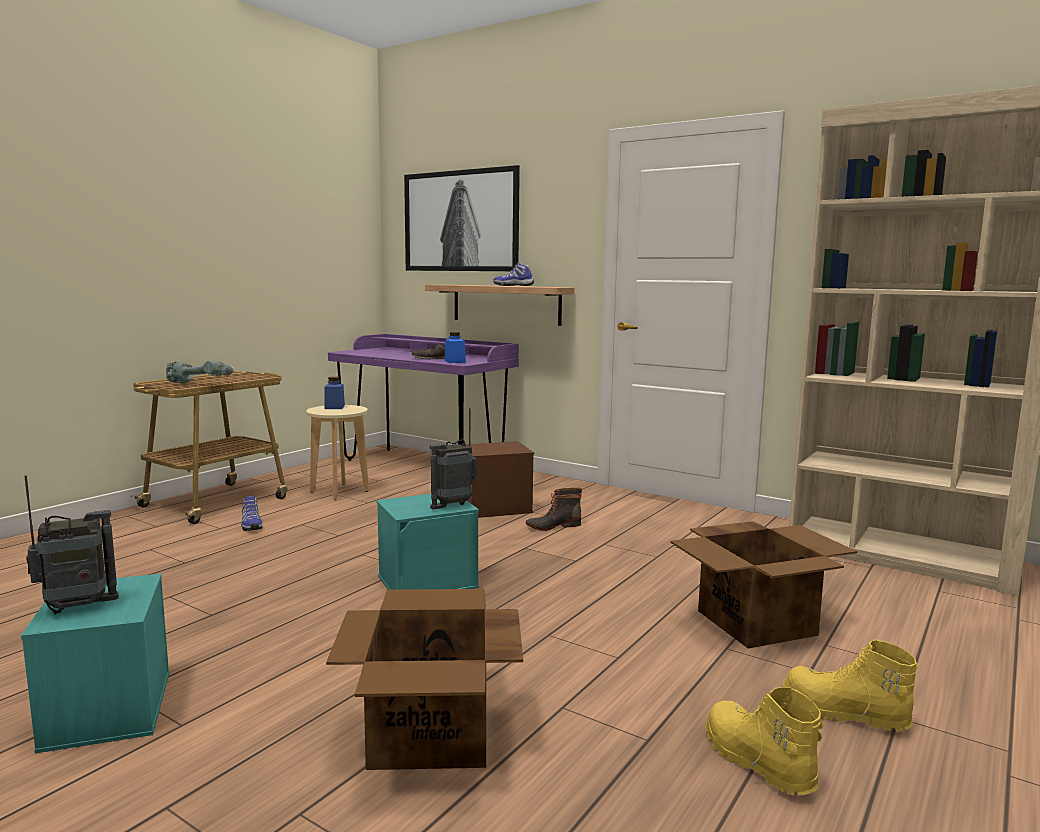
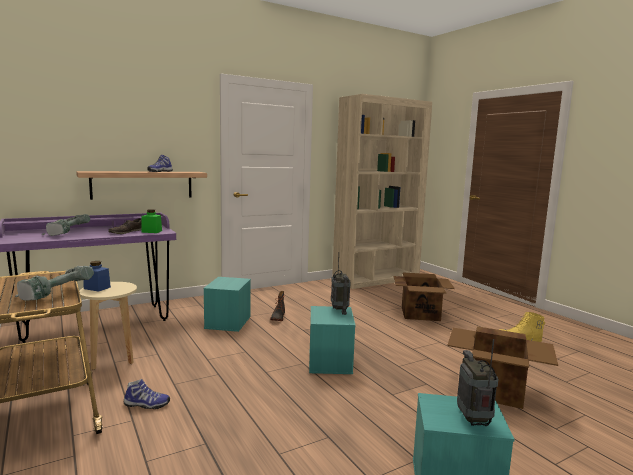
camera: 65 degrees left, 0 degrees up
picture [404,165,520,271] -> none
blue jar [445,332,466,363] -> green jar [141,209,162,233]
brown storage box [466,441,534,518] -> turquoise storage box [203,277,251,332]
yellow boot [783,640,918,731] -> none
none -> power drill [42,214,90,236]

